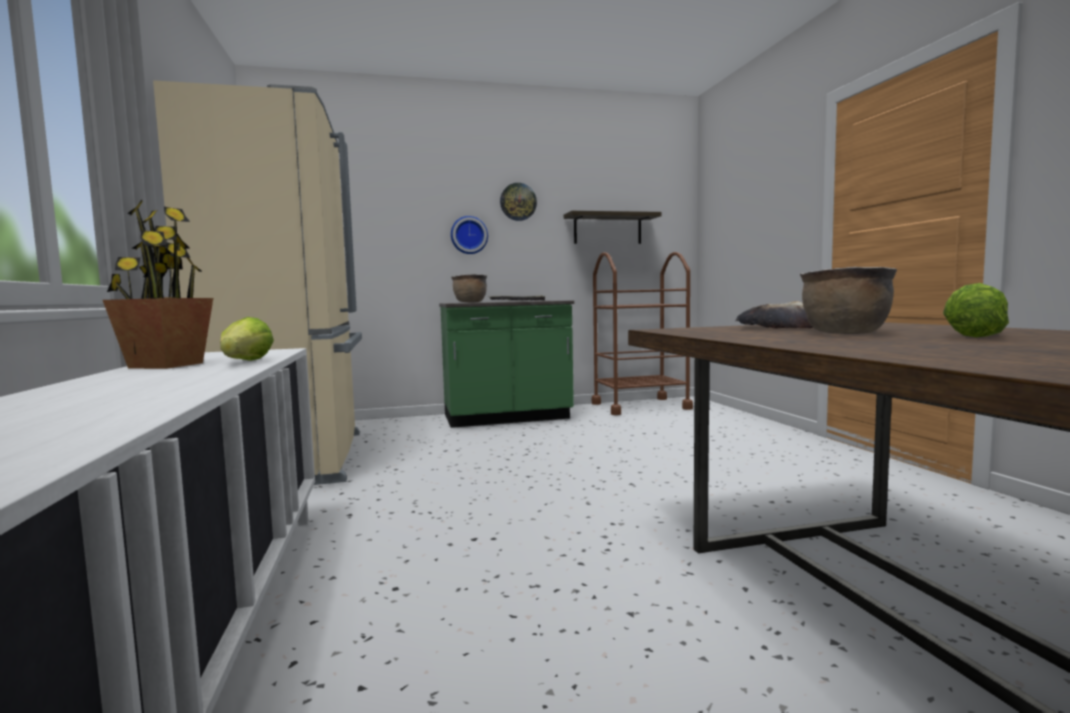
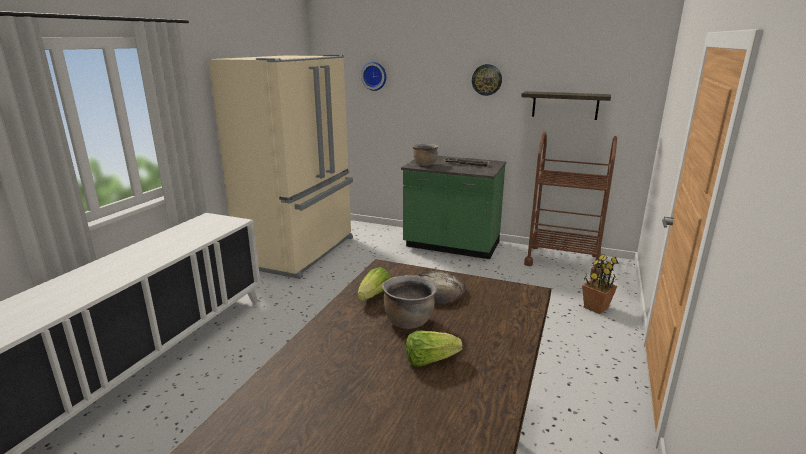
camera: 35 degrees right, 15 degrees up
potted plant [103,200,213,369] -> potted plant moved to [582,254,619,314]
lettuce [220,317,274,361] -> lettuce moved to [357,267,391,301]
wall clock [451,216,488,254] -> wall clock moved to [361,62,386,91]

